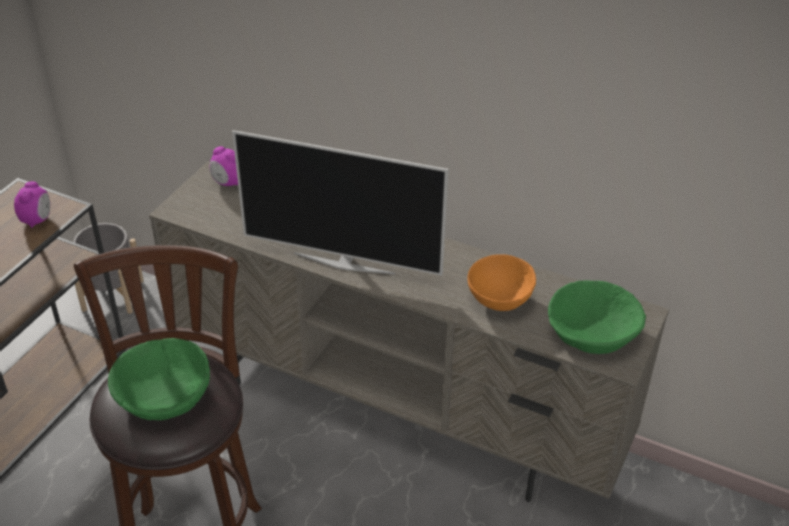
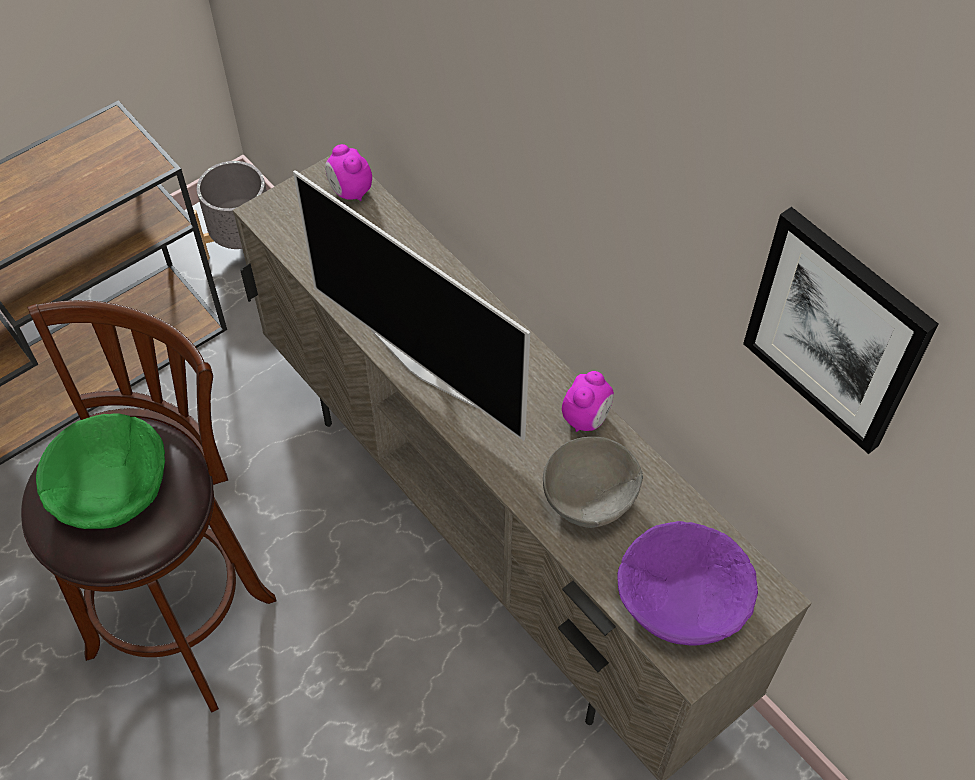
camera: 25 degrees right, 15 degrees up
alarm clock [14,181,50,228] -> alarm clock moved to [562,371,614,432]
orange bowl [468,254,536,311] -> grey bowl [543,437,643,528]
green bowl [548,281,646,354] -> purple bowl [617,521,758,645]
none -> picture [743,207,939,454]

